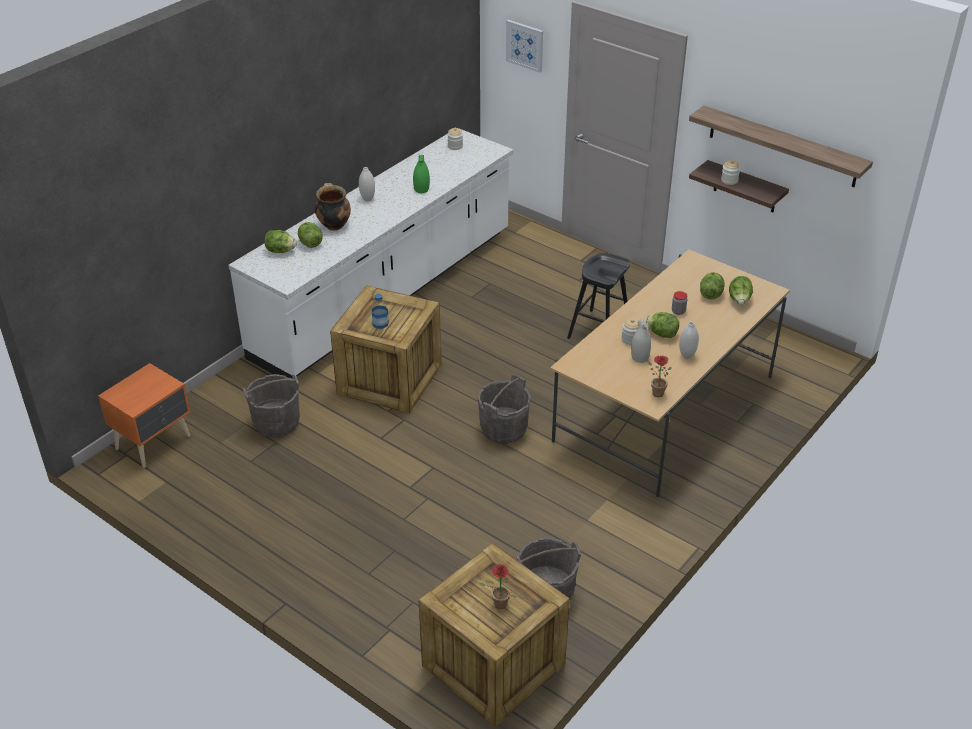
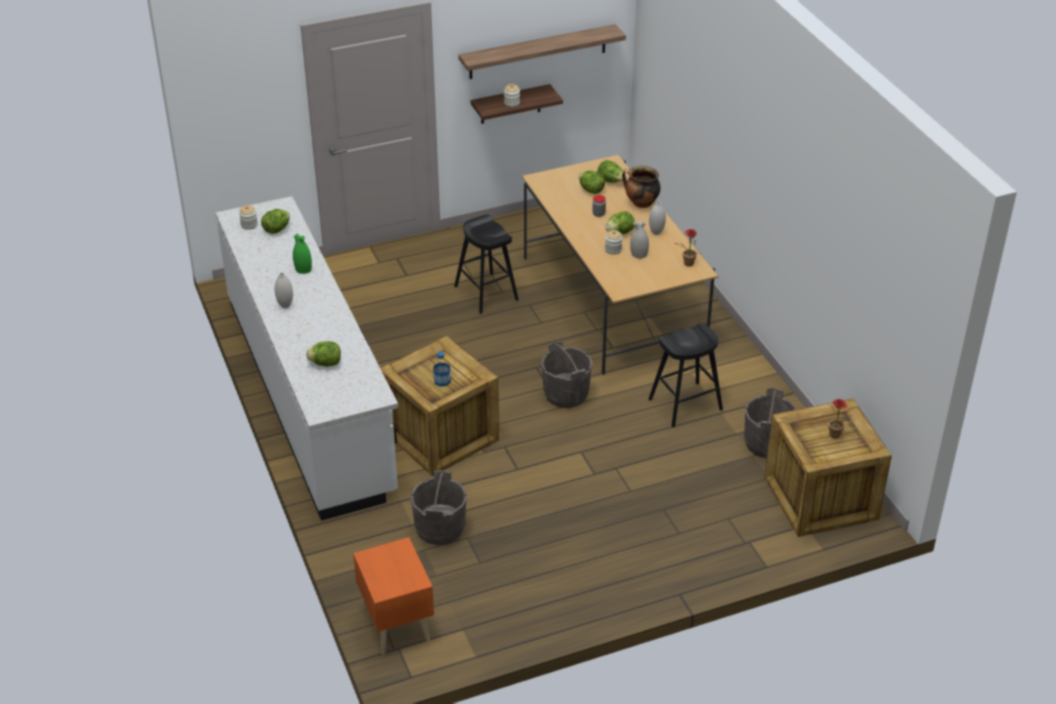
camera: 60 degrees left, 0 degrees up
lettuce [265,230,296,253] -> lettuce moved to [261,209,290,234]
cooking pot [315,183,351,231] -> cooking pot moved to [622,165,661,208]
picture [506,20,543,73] -> none
none -> black stool [648,323,723,427]

